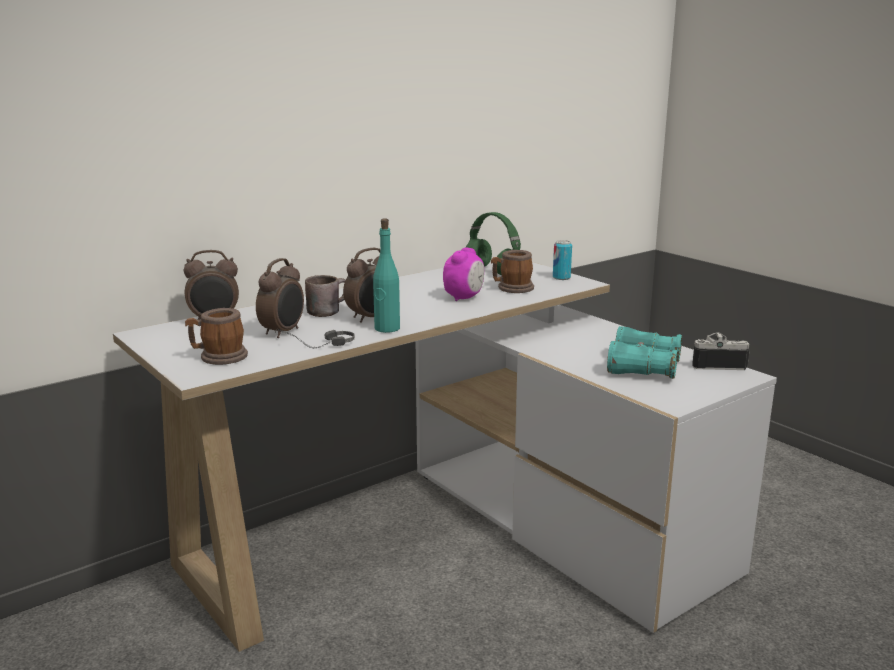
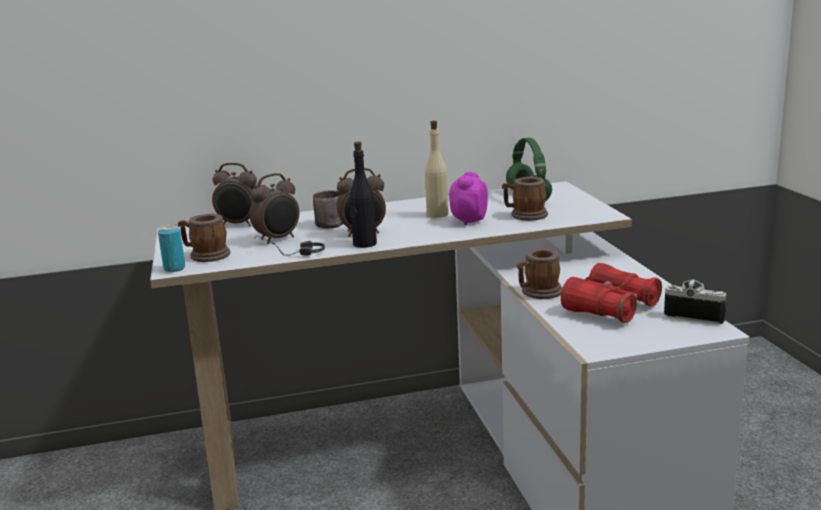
camera: 25 degrees right, 0 degrees up
turquoise bottle [373,218,400,333] -> black bottle [349,141,377,248]
alarm clock [443,248,484,301] -> alarm clock turned 150 degrees clockwise [449,172,488,225]
can [553,240,572,280] -> can moved to [158,225,185,272]
turquoise binoculars [607,326,682,379] -> red binoculars [561,263,662,323]
none -> beige bottle [425,121,448,218]
none -> mug [517,248,562,299]

